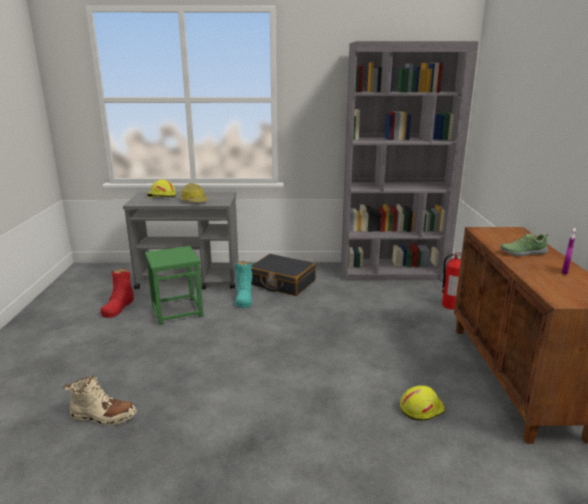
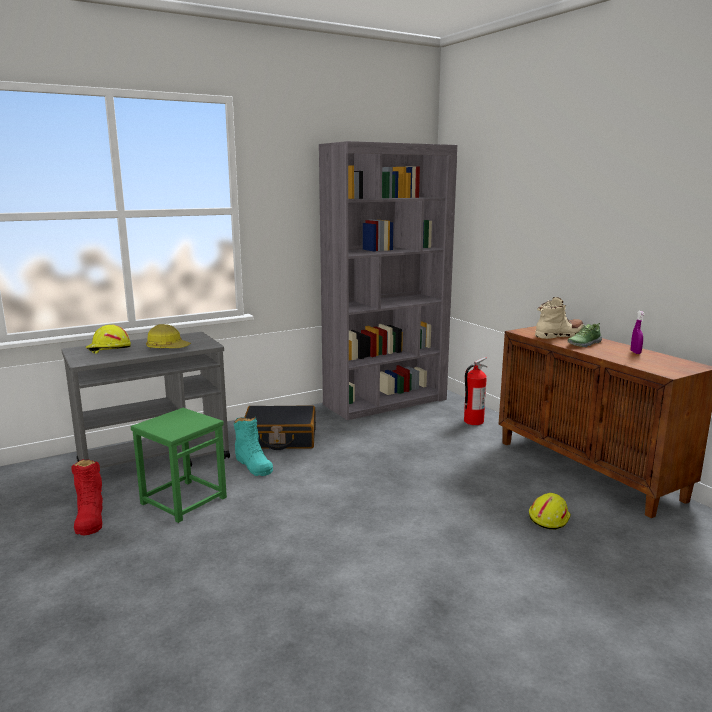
camera: 30 degrees left, 5 degrees down
beige boot [63,376,137,426] -> beige boot moved to [535,297,584,339]

